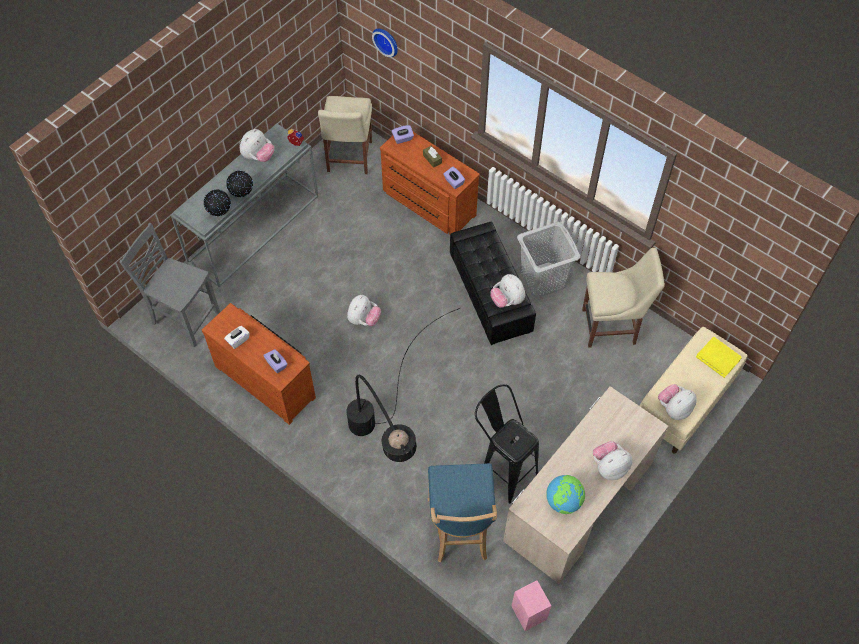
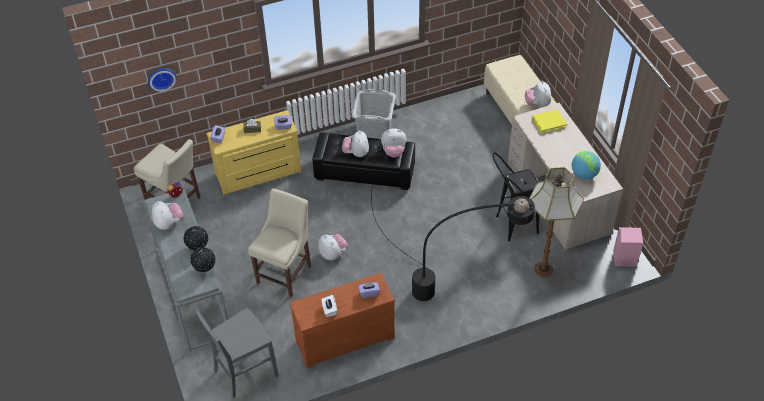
camera: 60 degrees left, 10 degrees down
brown dresser [380,132,480,235] -> yellow dresser [206,110,301,195]
blue stool [428,463,497,563] -> floor lamp [529,167,584,278]
beige chair [582,248,665,348] -> beige chair moved to [248,189,311,297]
plush toy [593,441,632,480] -> plush toy moved to [342,130,369,157]
yellow book [696,337,741,378] -> yellow book moved to [532,110,567,134]

